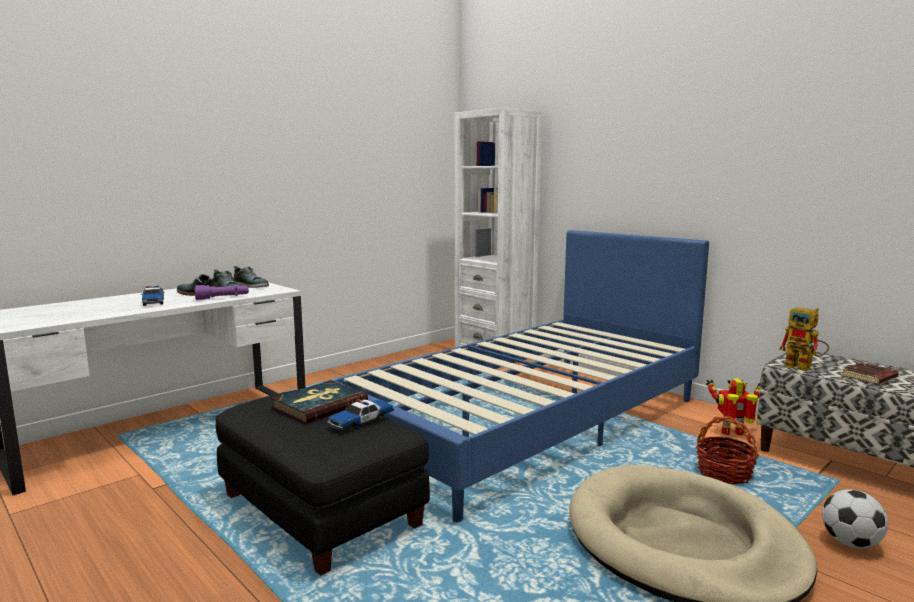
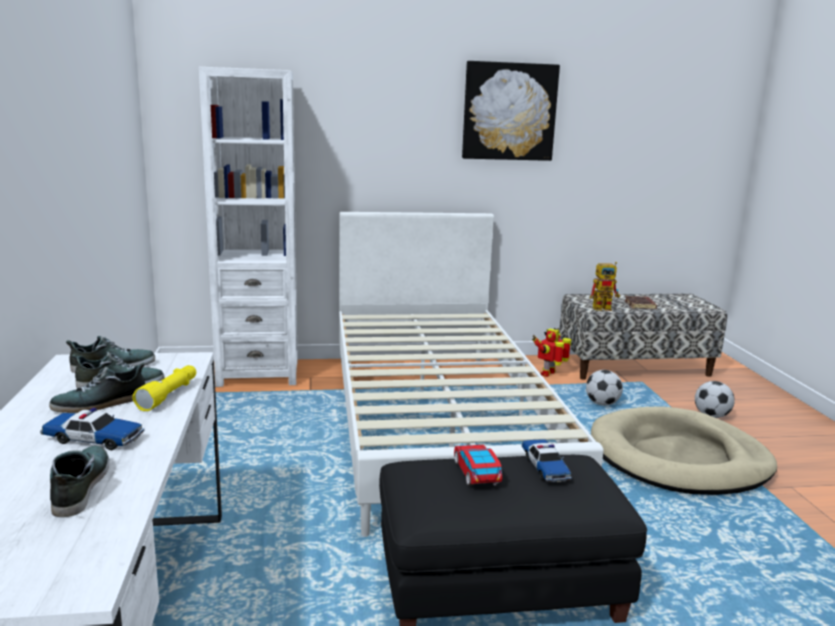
camera: 55 degrees left, 5 degrees up
purple flashlight [195,285,249,300] -> yellow flashlight [132,365,196,411]
book [271,380,368,424] -> toy car [454,445,502,486]
blue bed [324,230,709,522] -> white bed [339,212,604,537]
basket [696,416,759,485] -> football [586,370,623,406]
none -> shoe [50,446,110,517]
none -> picture [462,61,560,161]

